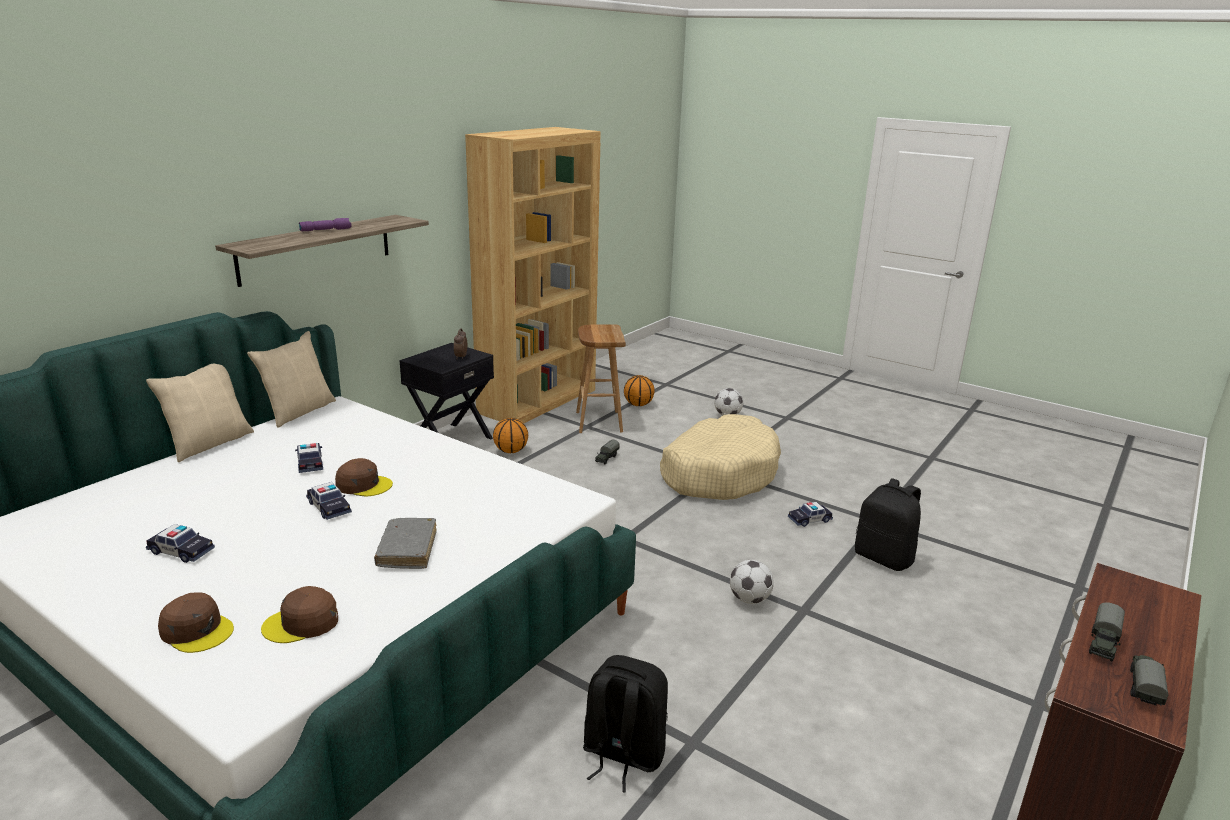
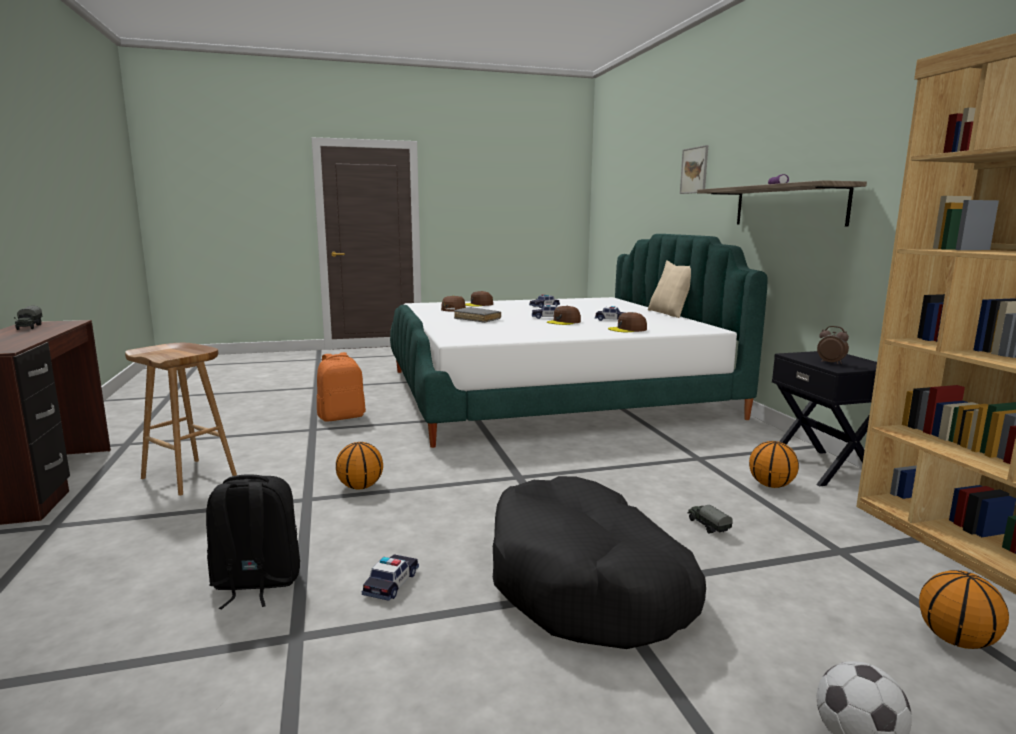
camera: 130 degrees right, 10 degrees down
beige pillow [247,331,336,427] -> none
brown stool [576,325,626,433] -> brown stool moved to [125,343,237,496]
black backpack [583,655,668,793] -> orange backpack [317,352,366,422]
beige dog bed [660,414,781,500] -> black dog bed [493,476,706,649]
football [730,560,774,604] -> basketball [336,442,383,490]
toy truck [1089,602,1125,662] -> none
none -> brown cap [608,312,647,332]
none -> picture [680,145,708,194]

